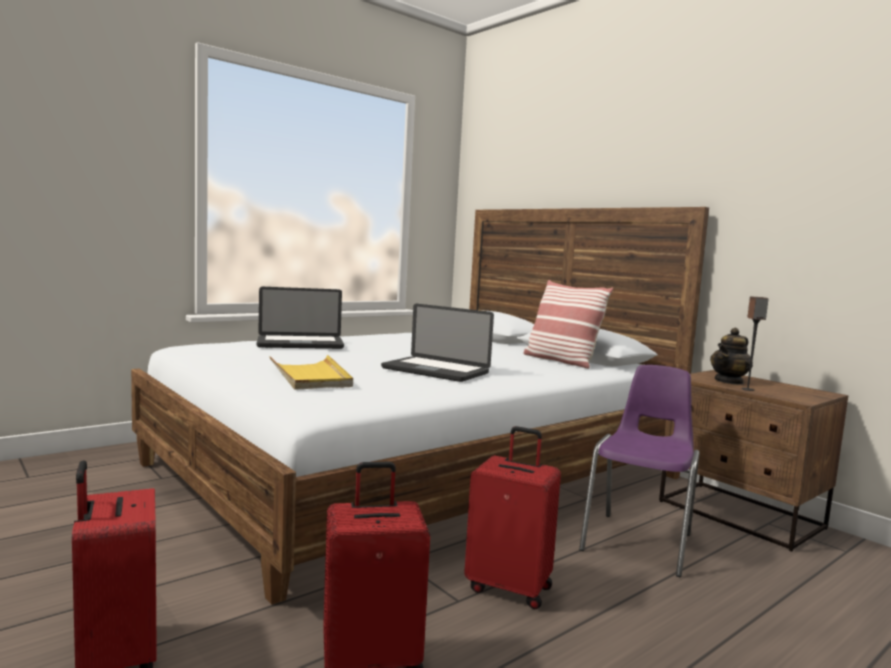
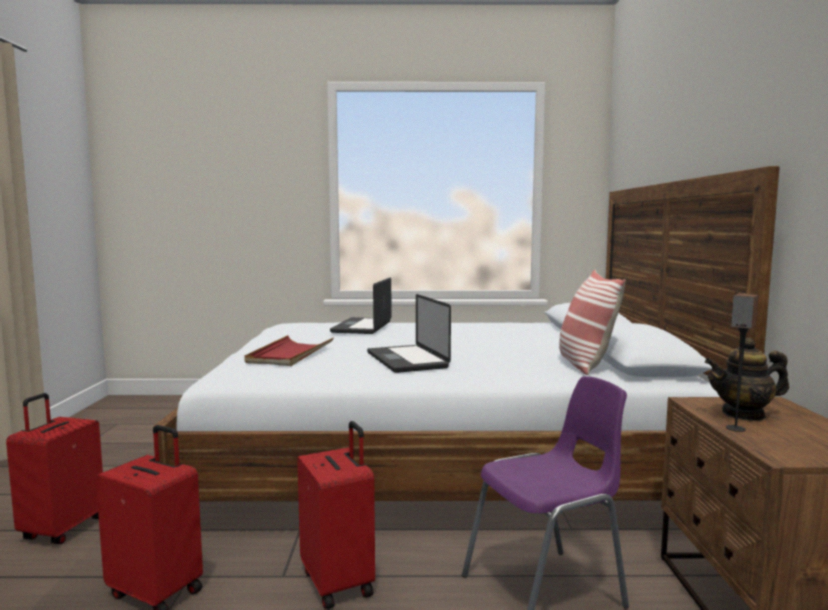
camera: 40 degrees right, 0 degrees up
laptop [257,287,344,349] -> laptop turned 75 degrees clockwise [330,278,391,334]
yellow tray [269,355,353,390] -> red tray [244,335,333,366]

